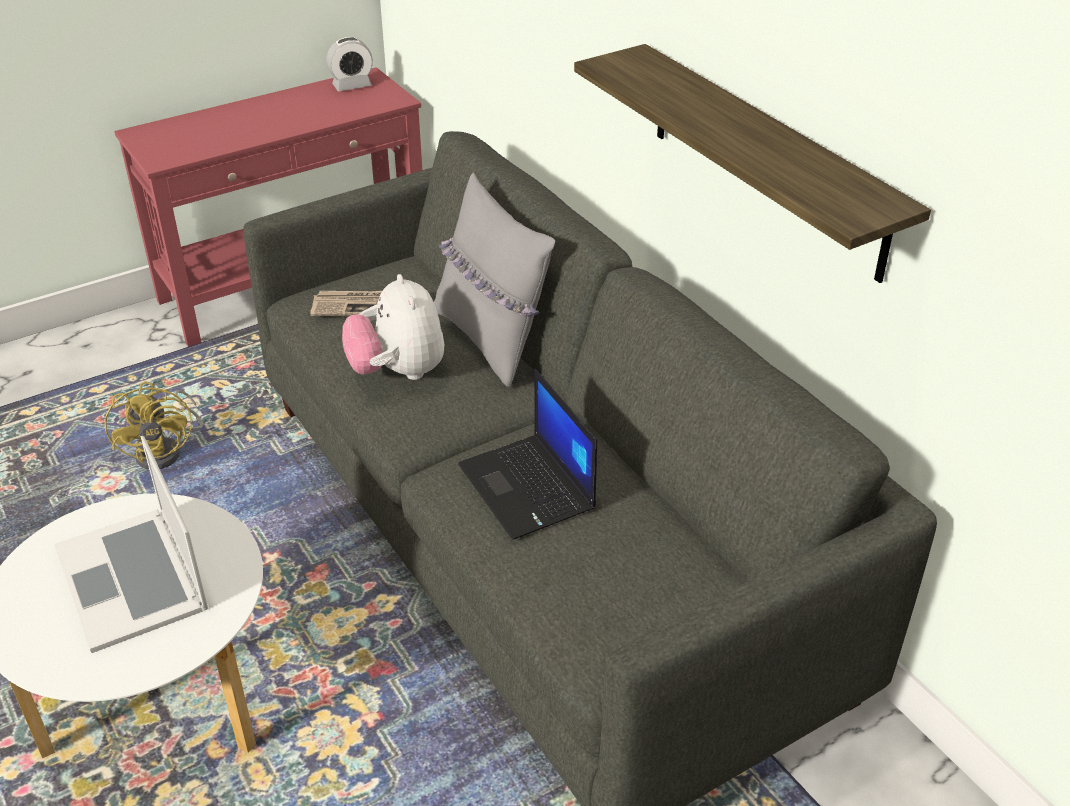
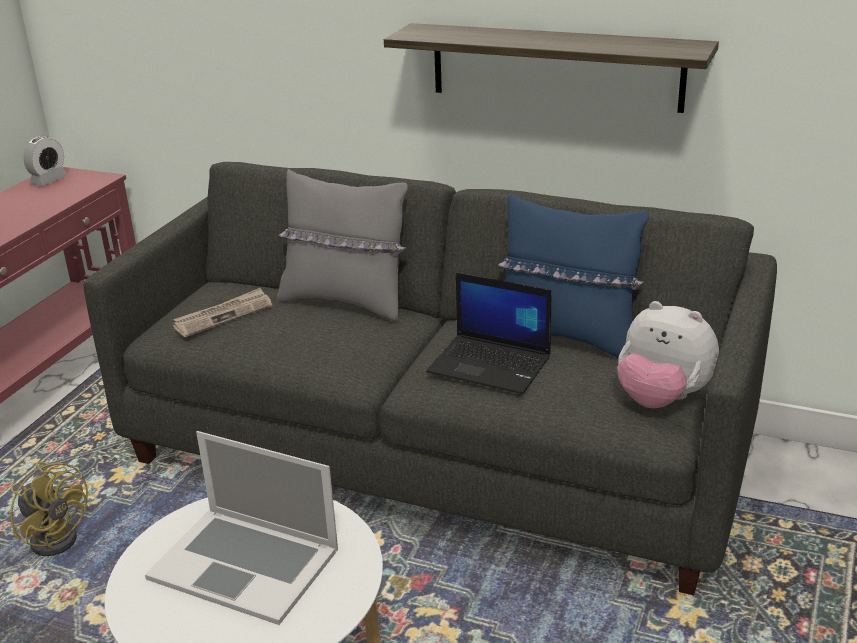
camera: 35 degrees left, 10 degrees down
plush toy [342,274,444,380] -> plush toy moved to [617,301,719,408]
none -> blue pillow [498,194,649,358]

